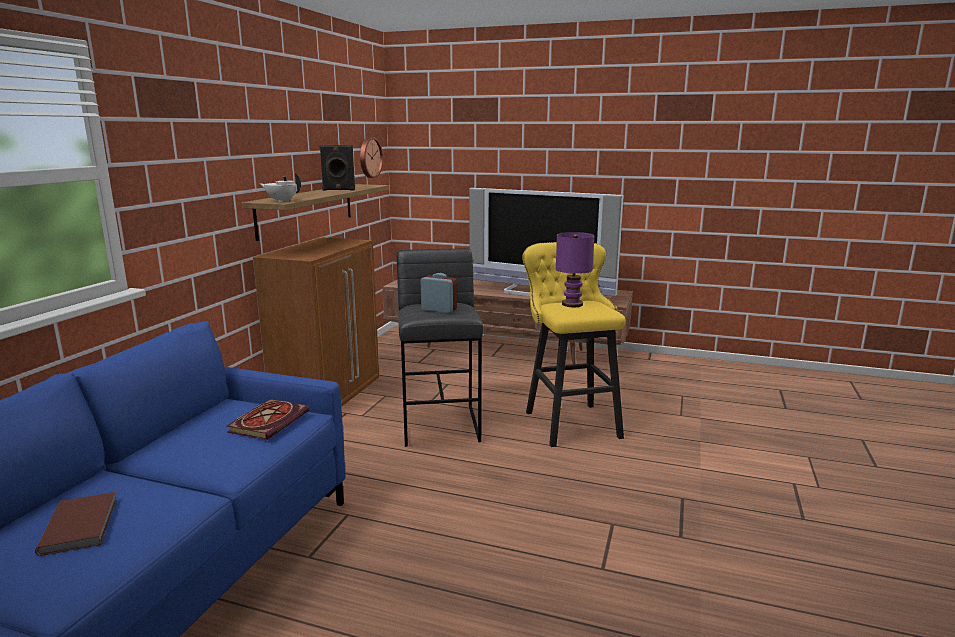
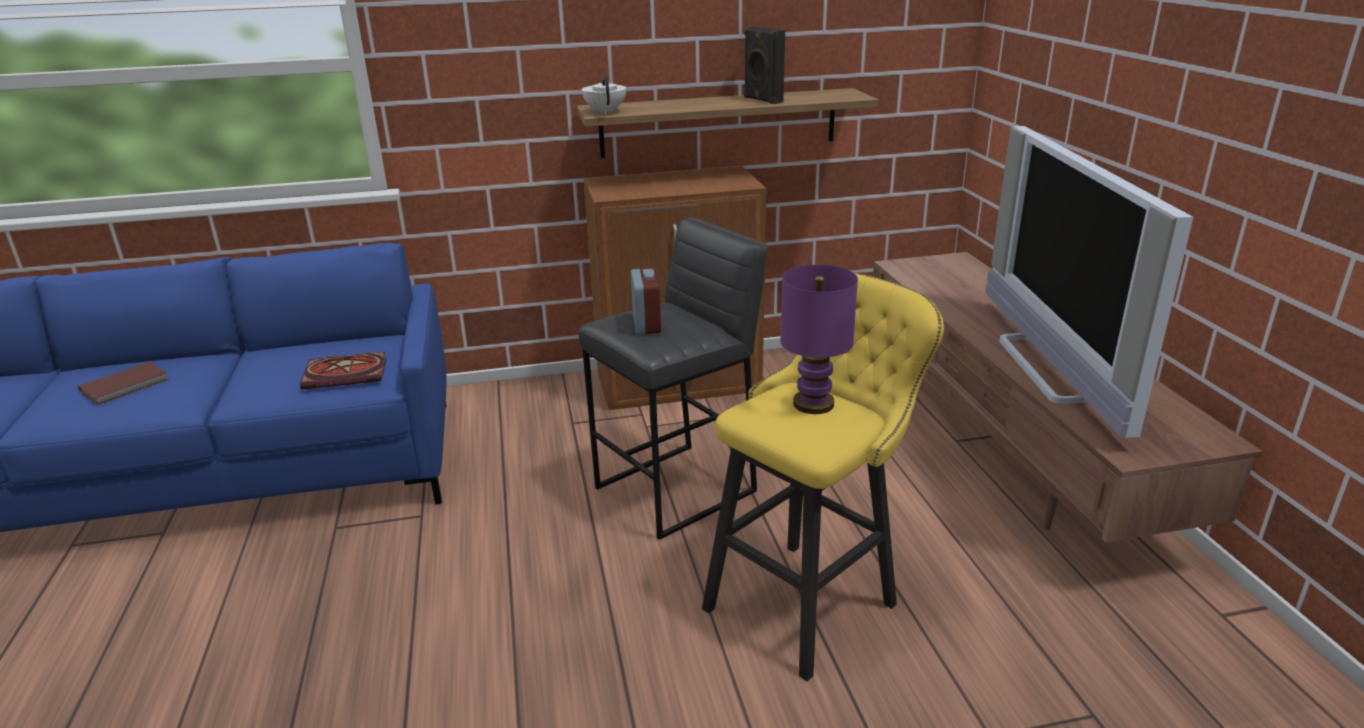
camera: 60 degrees right, 10 degrees up
wall clock [360,137,383,178] -> none

